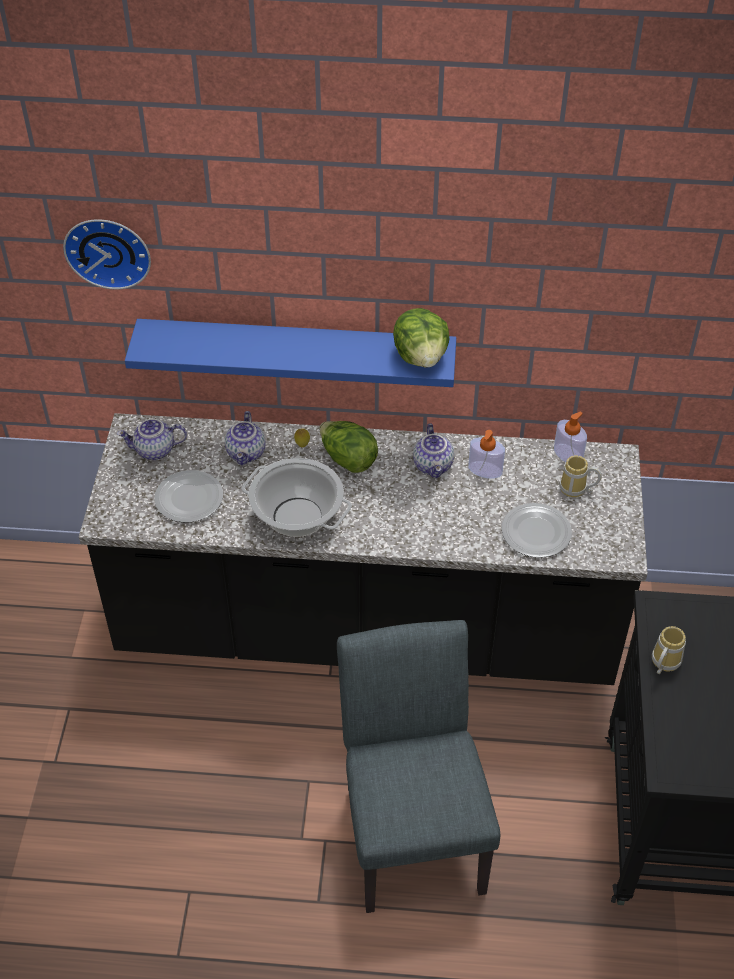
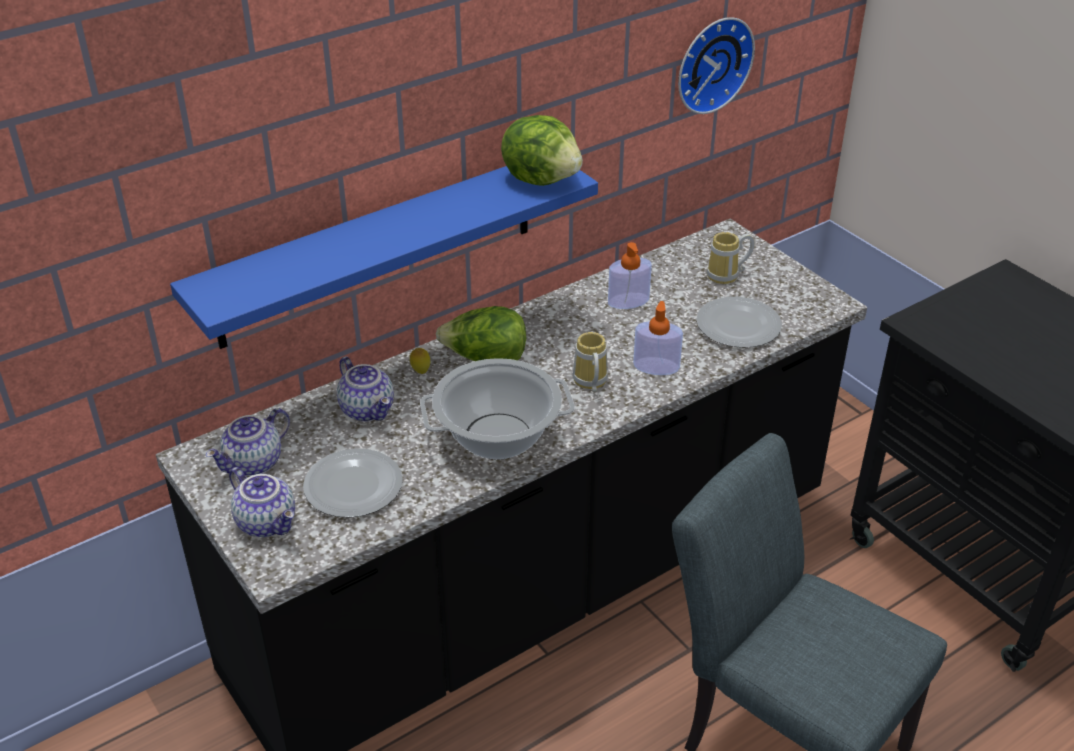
camera: 40 degrees left, 10 degrees down
wall clock [63,219,151,290] -> wall clock moved to [678,17,755,114]
teapot [413,423,454,478] -> teapot moved to [229,467,295,537]
soap dispenser [554,412,587,462] -> soap dispenser moved to [633,301,683,375]
mug [652,626,686,674] -> mug moved to [573,332,608,392]

